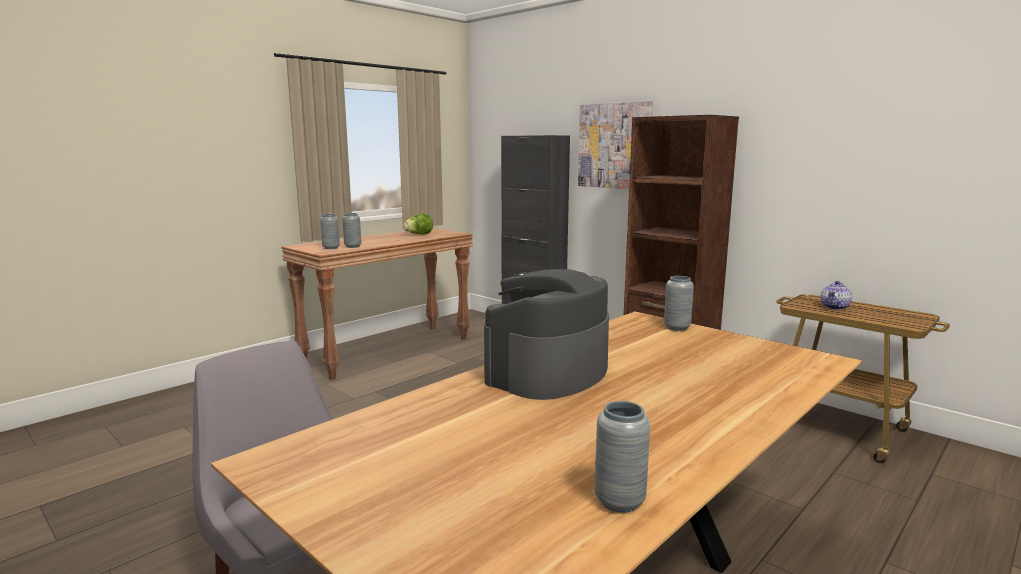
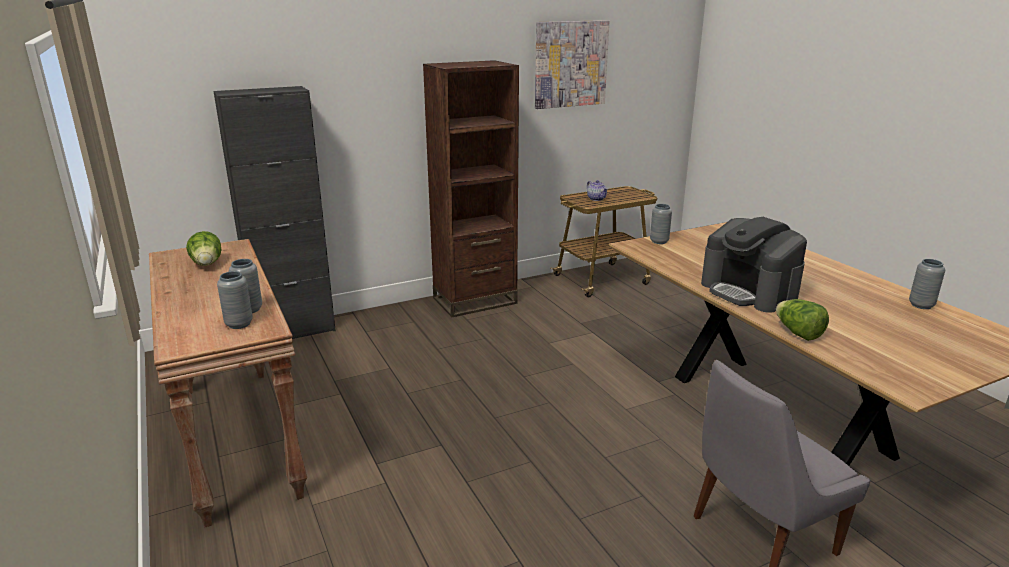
camera: 70 degrees left, 10 degrees up
picture [578,101,653,189] -> picture moved to [535,20,609,109]
none -> lettuce [776,299,829,341]

